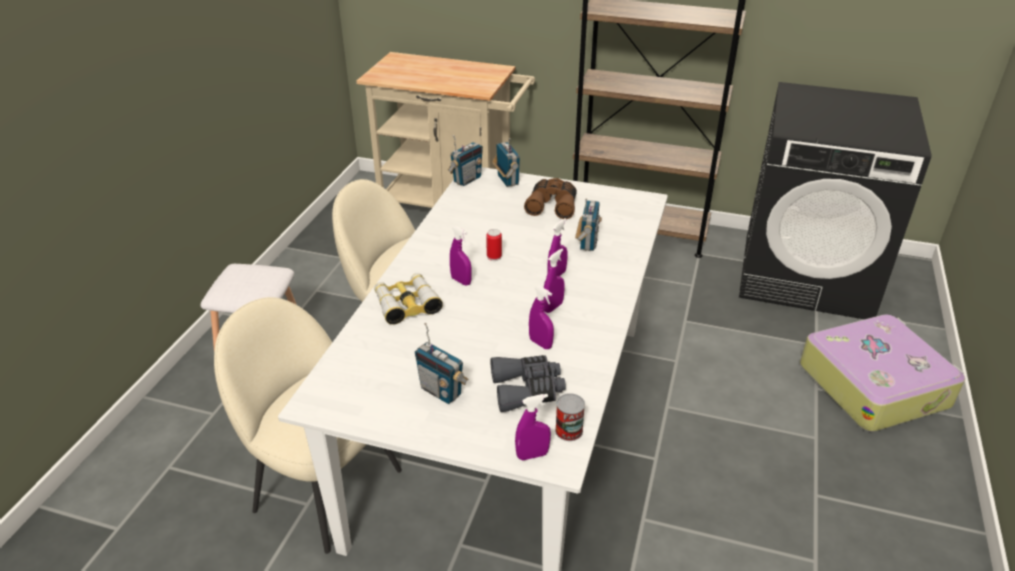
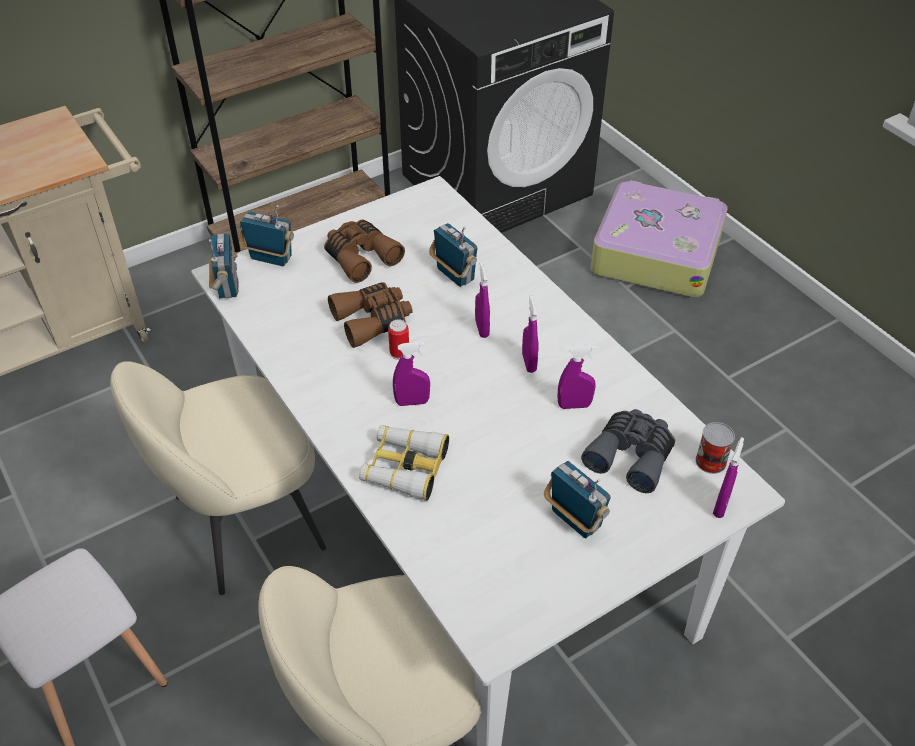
camera: 50 degrees left, 10 degrees up
radio [415,323,468,404] -> radio turned 120 degrees counterclockwise [544,461,611,538]
none -> brown binoculars [328,282,413,348]

